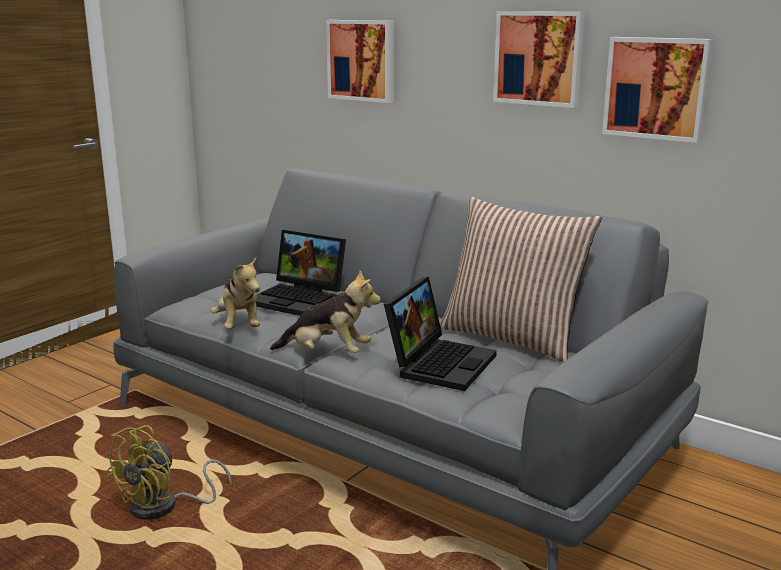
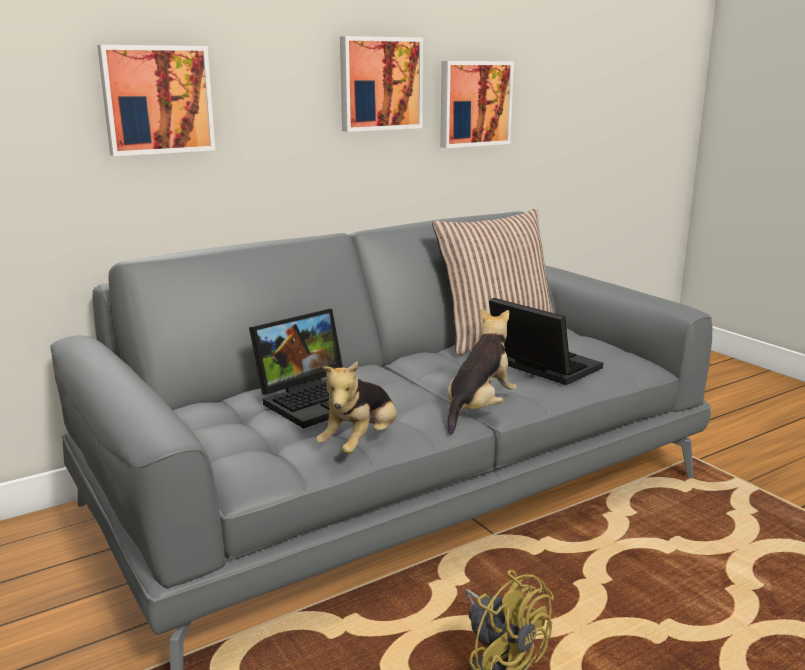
camera: 70 degrees left, 0 degrees up
plush toy [211,257,260,329] -> plush toy turned 120 degrees clockwise [316,361,397,454]

